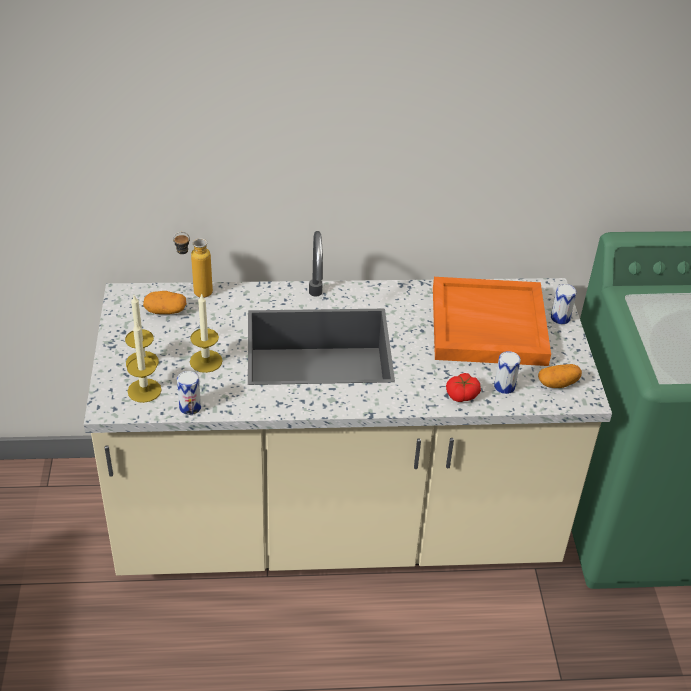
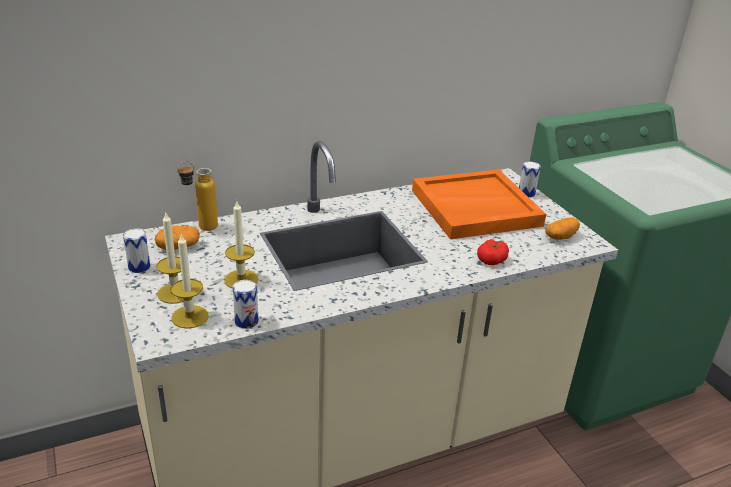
camera: 20 degrees left, 10 degrees down
can [494,351,521,394] -> can moved to [123,228,150,273]

